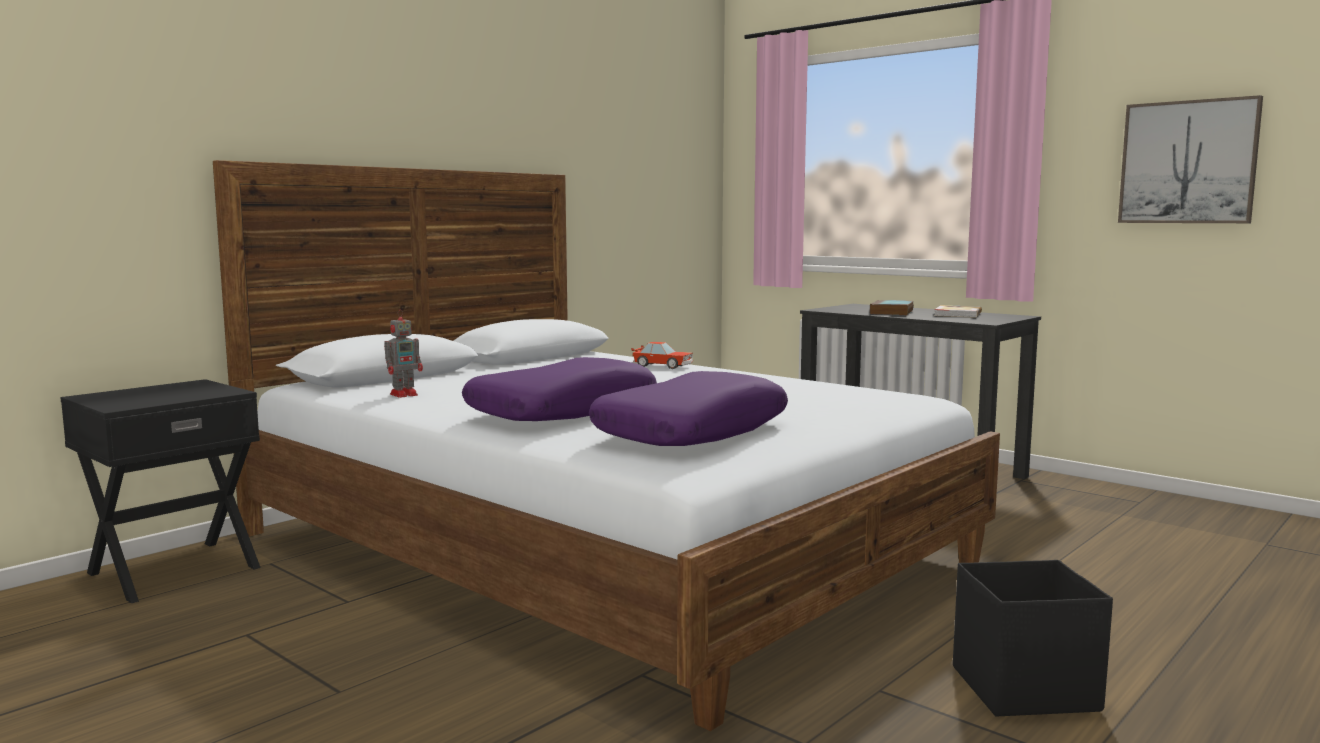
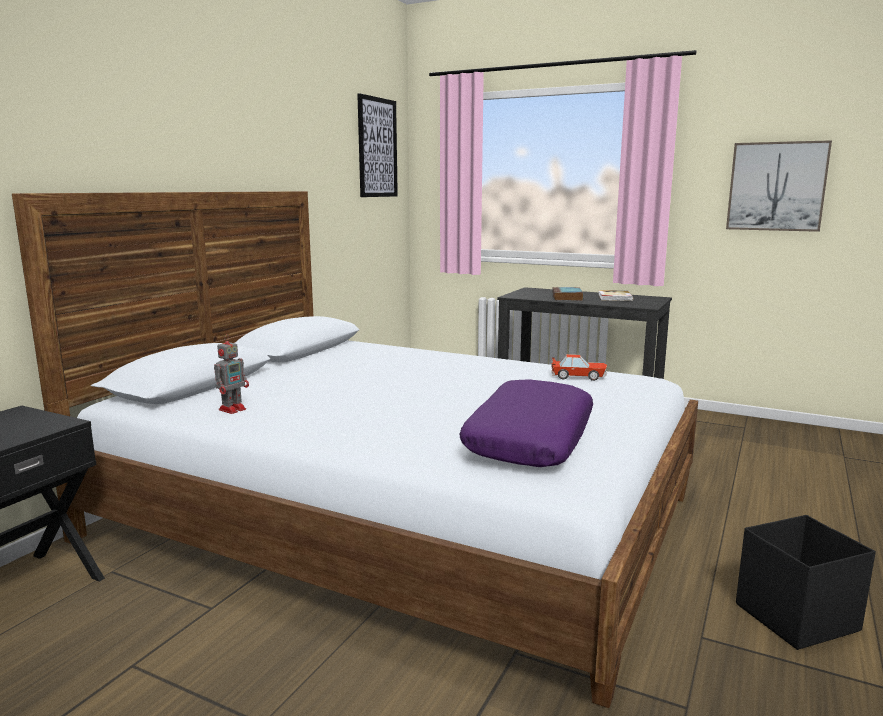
camera: 15 degrees left, 5 degrees up
purple pillow [462,357,657,421] -> none
toy car [631,342,693,369] -> toy car moved to [551,354,607,381]
none -> picture [357,93,398,197]

